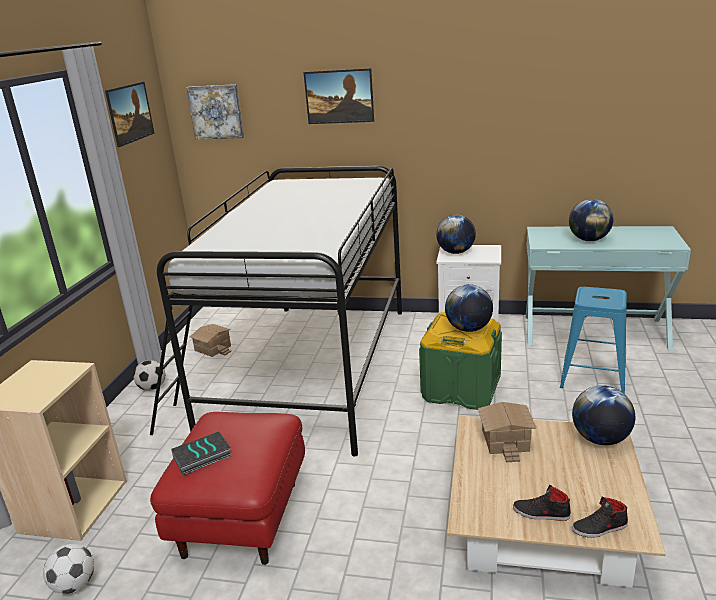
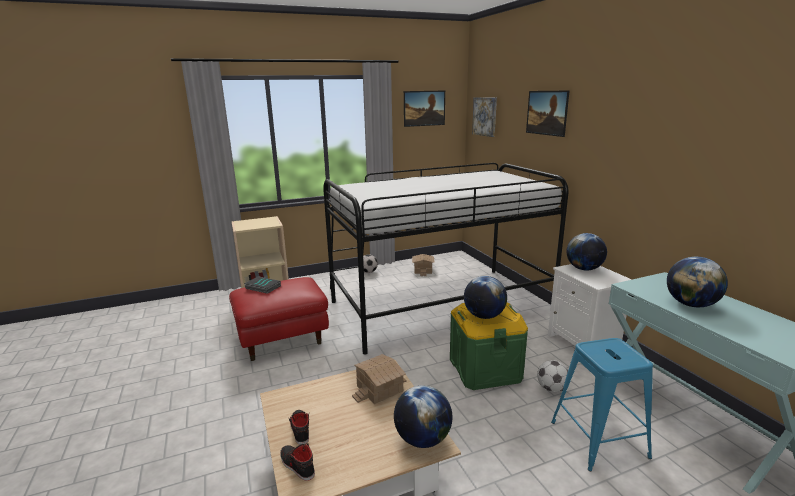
camera: 55 degrees right, 5 degrees down
football [43,544,94,594] -> football moved to [537,360,568,392]

